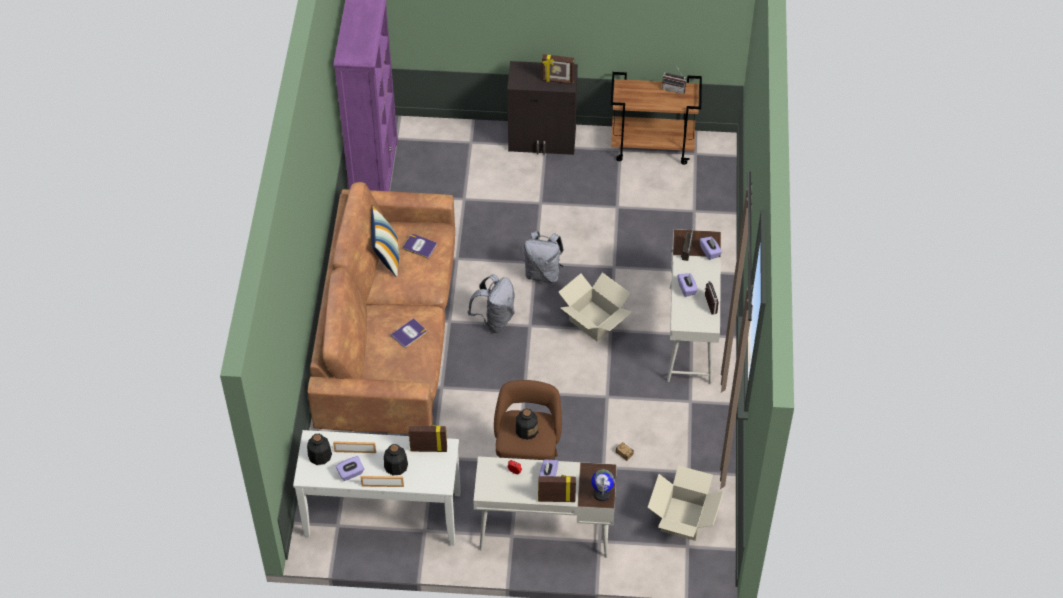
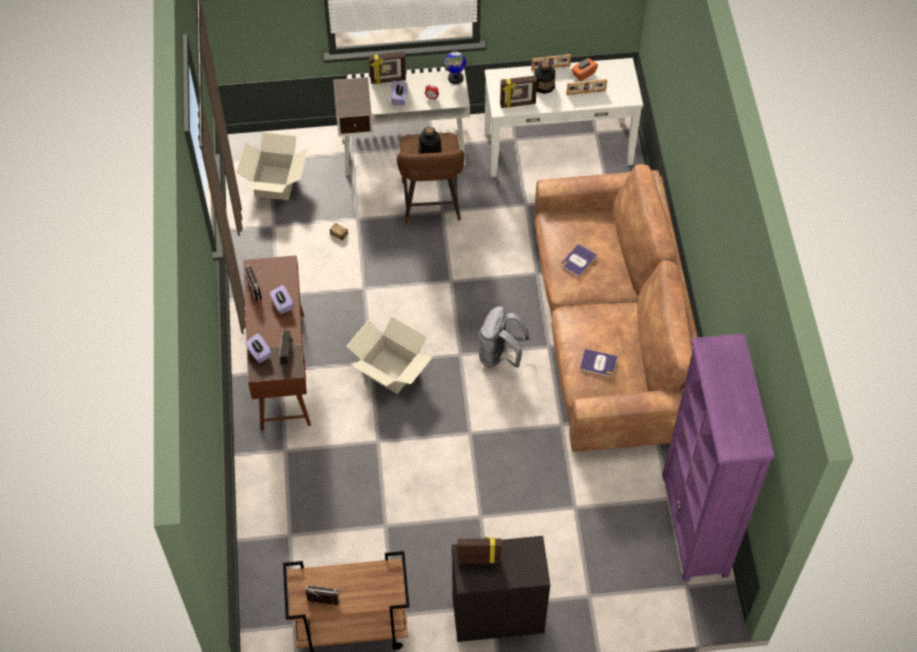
camera: 170 degrees right, 5 degrees up
bottle [307,434,332,465] -> none
purple tissue box [336,456,364,481] -> orange tissue box [571,58,598,81]
pillow [371,205,399,277] -> none
grey backpack [524,231,564,283] -> none
globe [591,469,615,501] -> globe moved to [444,48,466,84]
white desk [667,229,721,384] -> brown desk [243,255,311,430]

